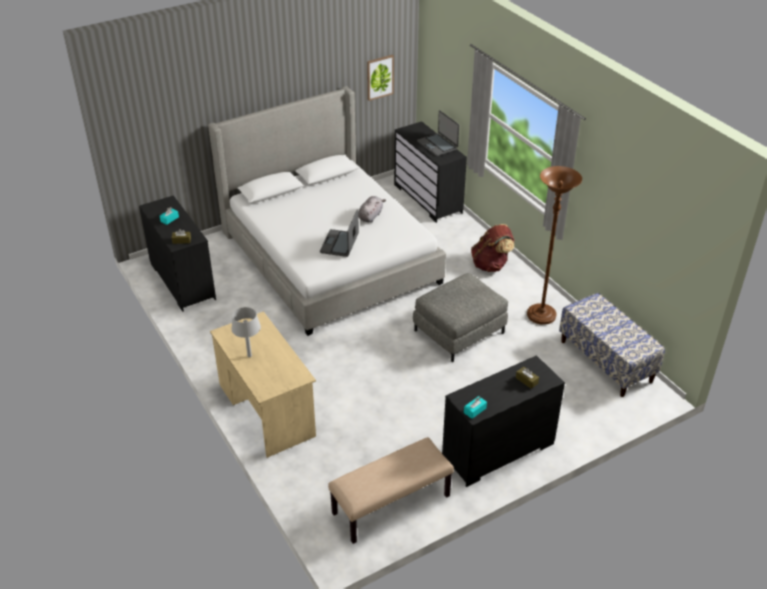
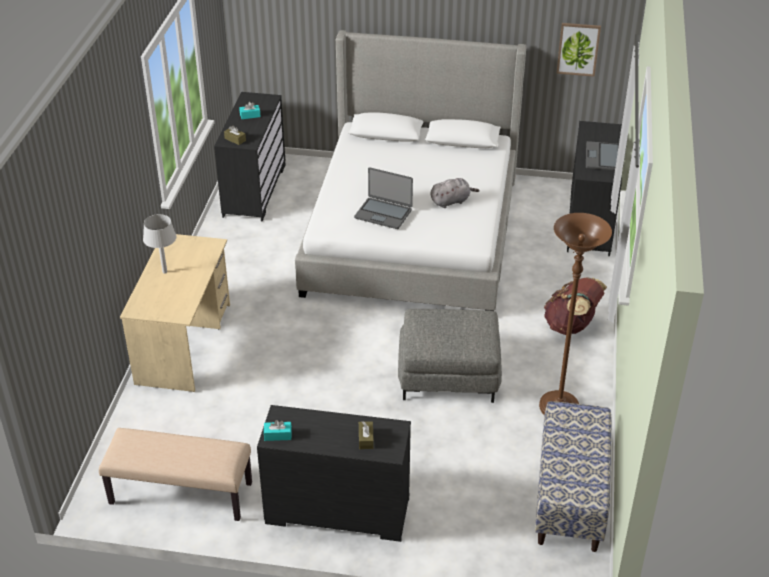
camera: 40 degrees right, 0 degrees up
laptop [320,209,359,257] -> laptop turned 120 degrees counterclockwise [354,167,413,229]

